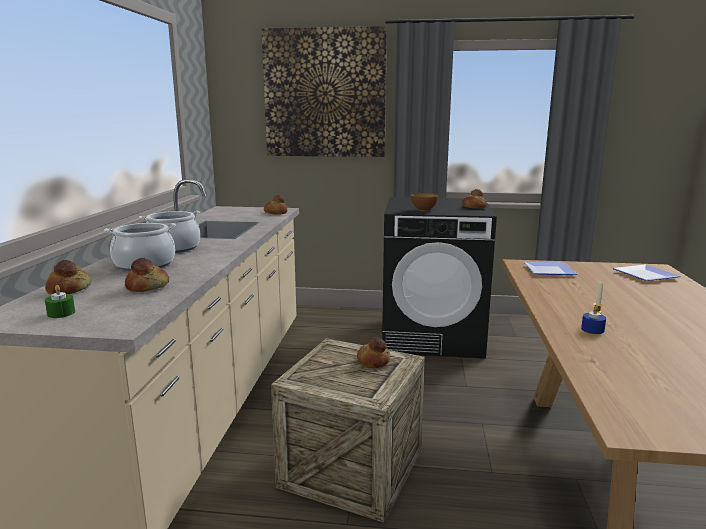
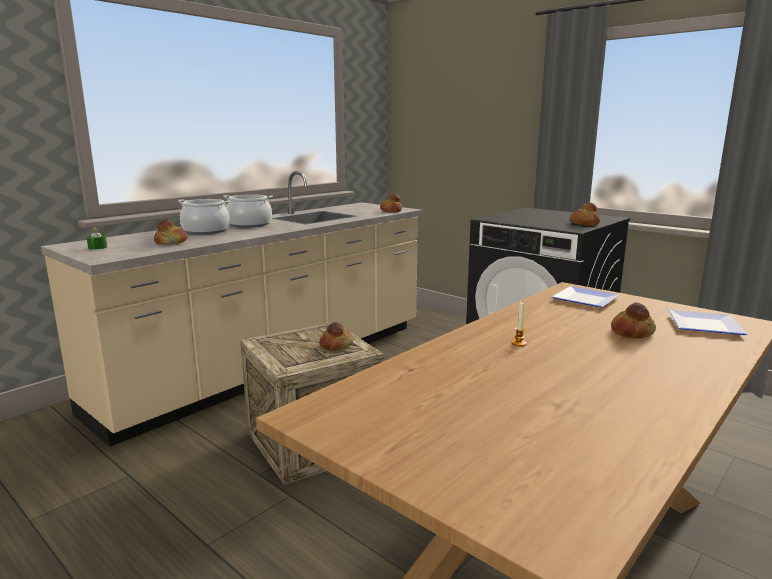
camera: 35 degrees right, 0 degrees up
bread [45,260,92,294] -> bread moved to [611,302,656,338]
picture [262,26,387,157] -> none
bowl [411,193,439,211] -> none
blue candle [581,306,606,334] -> none

